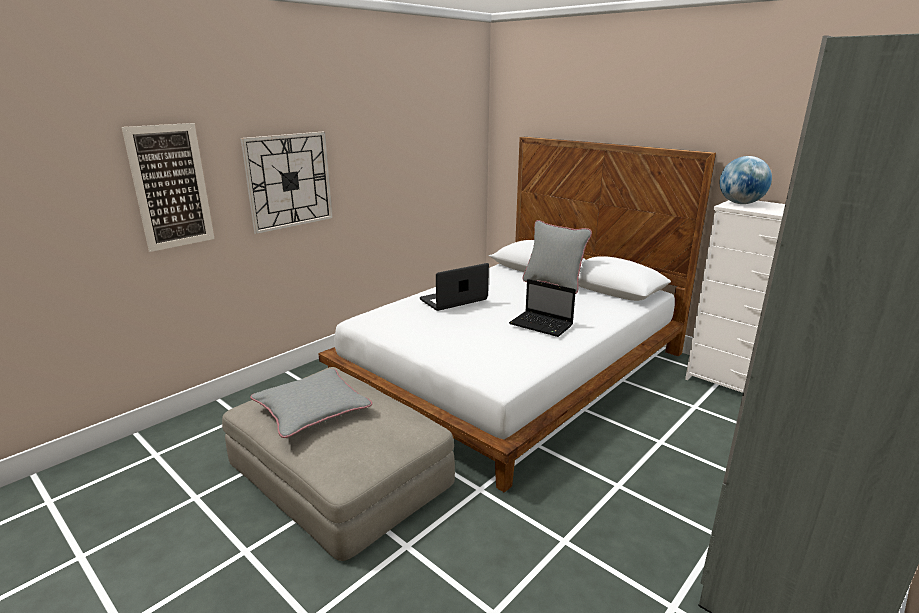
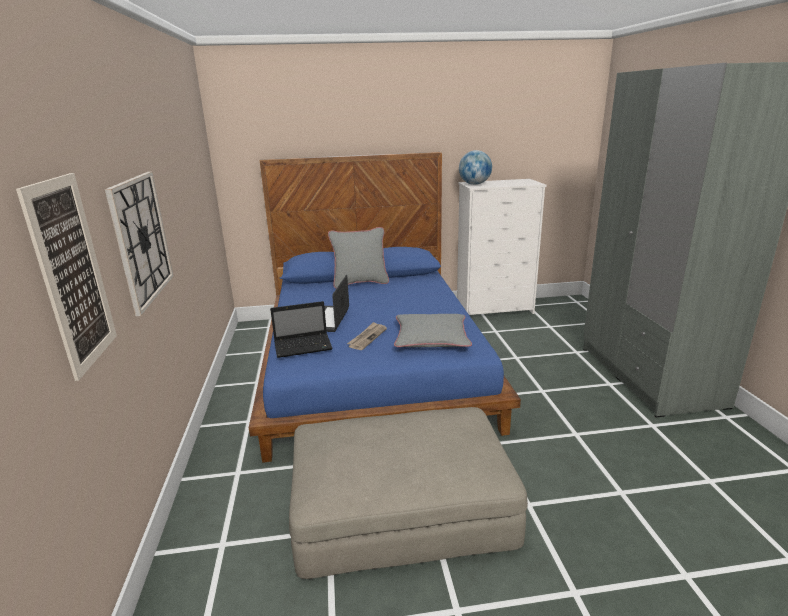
camera: 50 degrees left, 0 degrees up
grey pillow [250,369,372,438] -> grey pillow moved to [394,314,472,347]
white bed [318,137,716,493] -> blue bed [249,152,521,463]
laptop [509,279,576,337] -> laptop moved to [270,301,333,358]
none -> newspaper [347,322,387,350]

